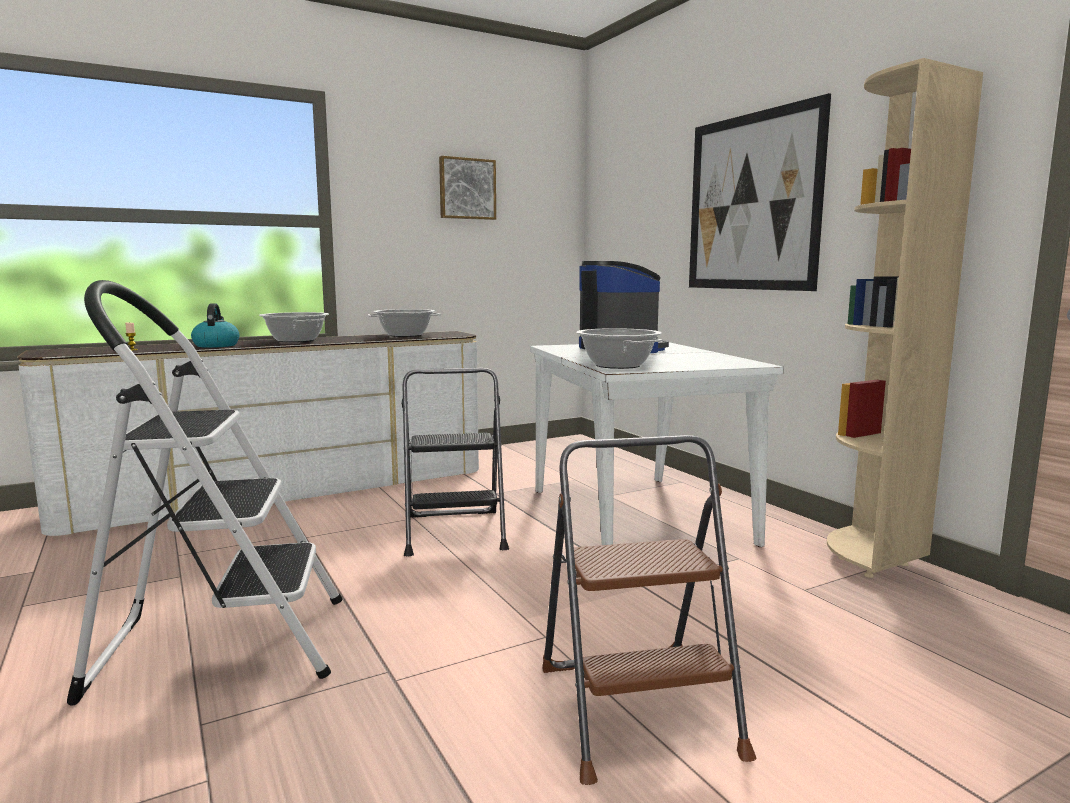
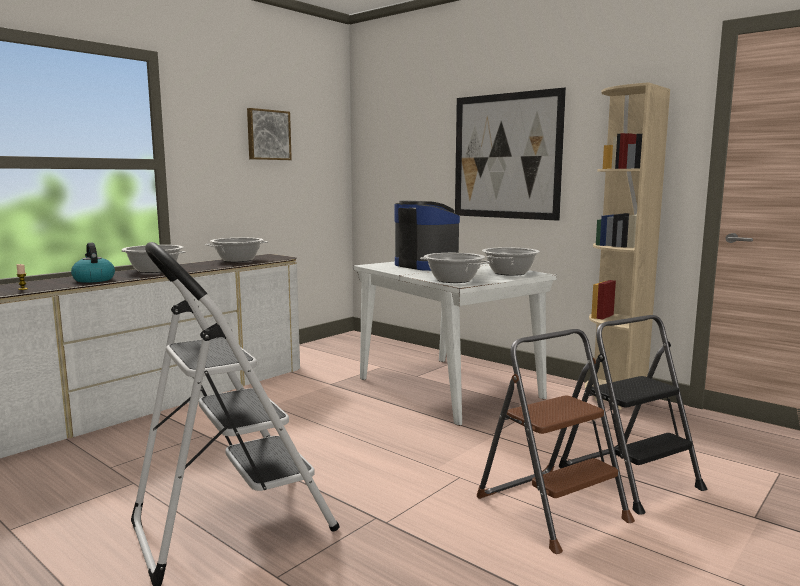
camera: 20 degrees left, 0 degrees up
black step ladder [401,368,509,556] -> black step ladder moved to [559,315,707,515]
none -> cooking pot [482,247,540,276]

